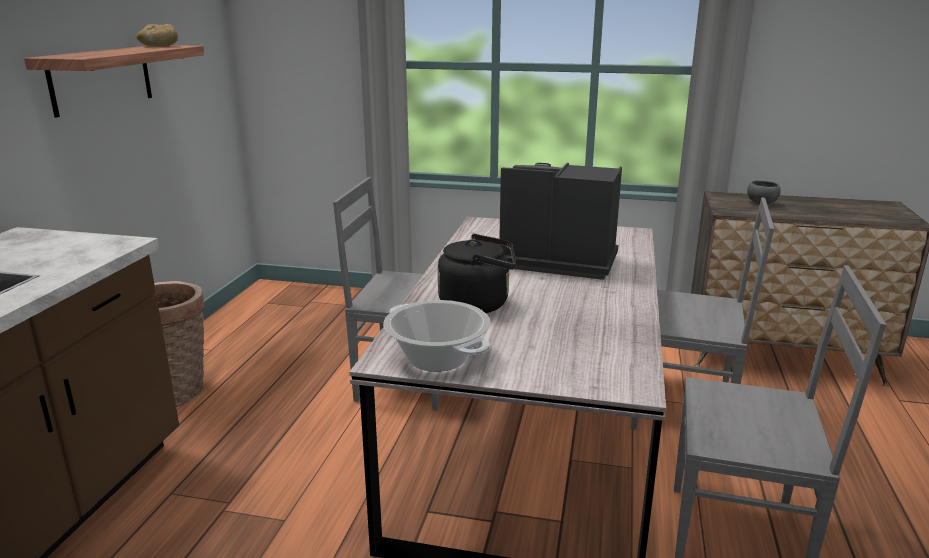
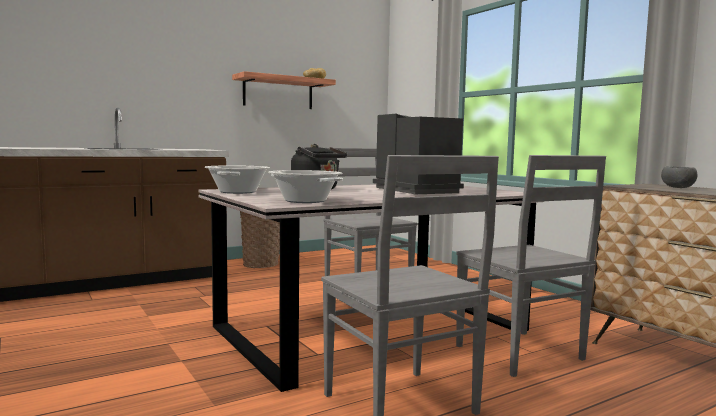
camera: 45 degrees right, 15 degrees down
none -> cooking pot [268,170,343,203]

